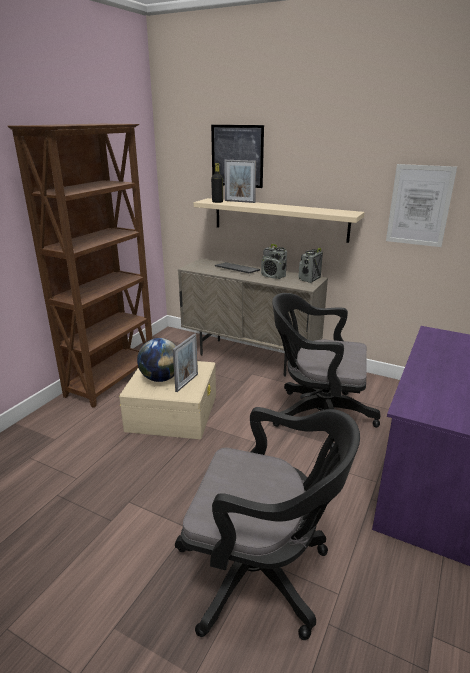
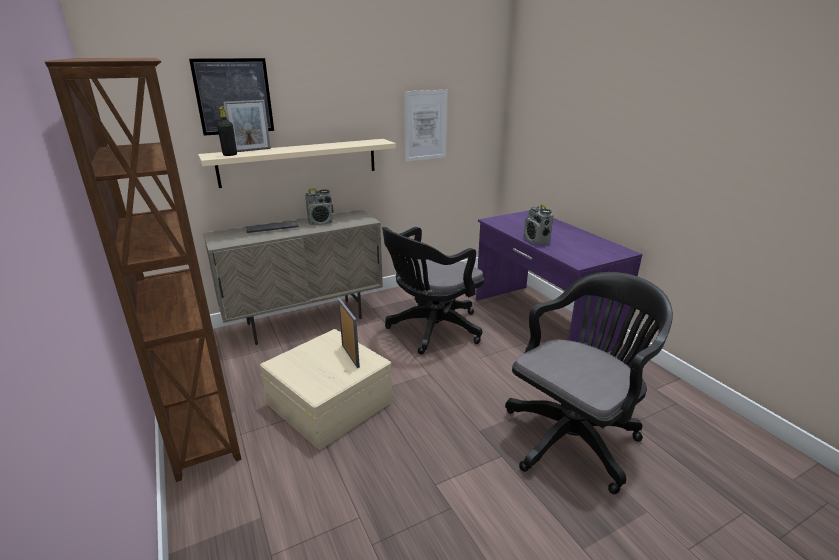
camera: 55 degrees left, 0 degrees up
globe [137,338,176,382] -> none
radio [299,248,323,283] -> radio moved to [524,204,553,245]

